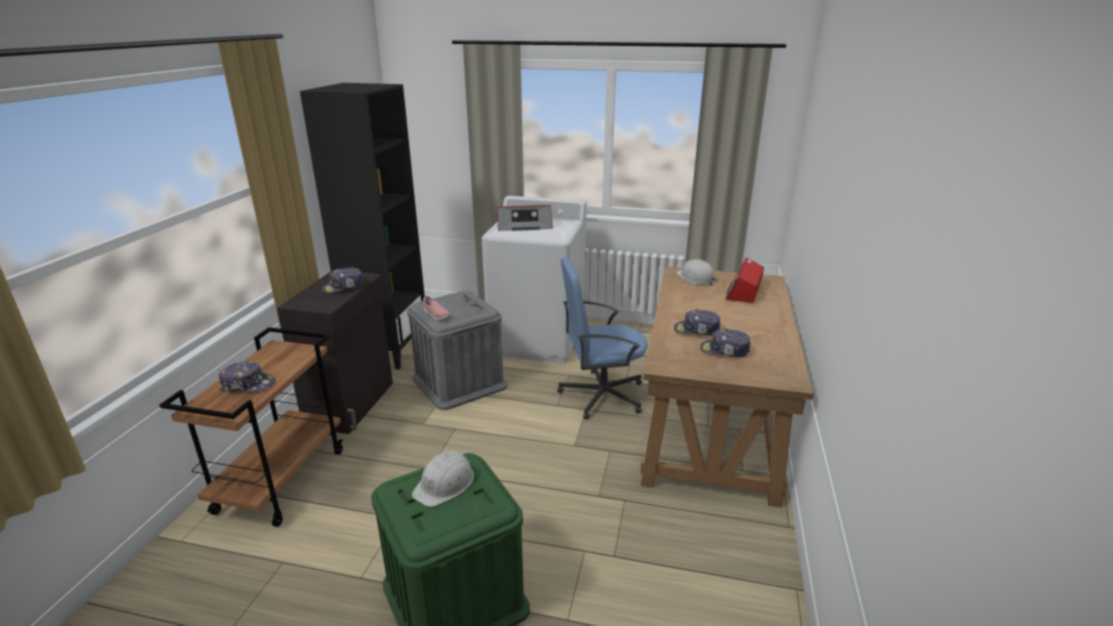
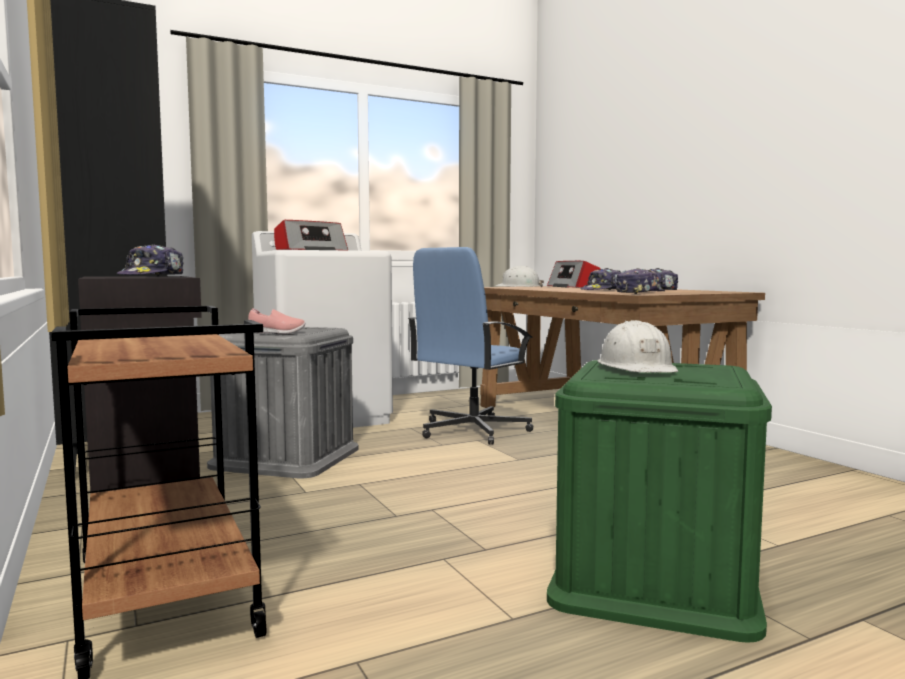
camera: 40 degrees left, 20 degrees down
cap [219,361,275,392] -> cap moved to [616,268,665,294]

